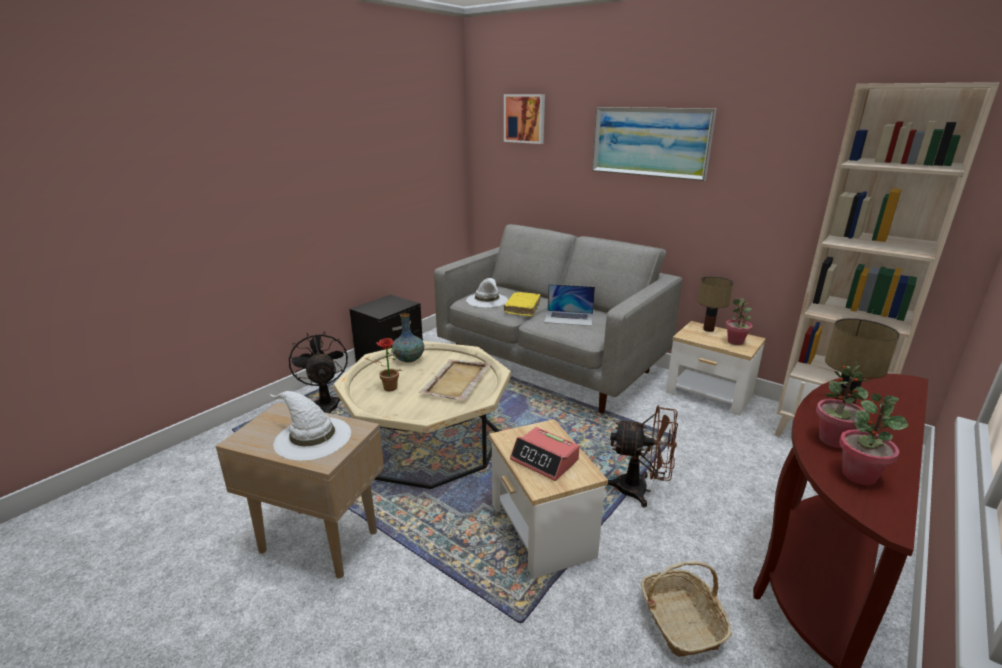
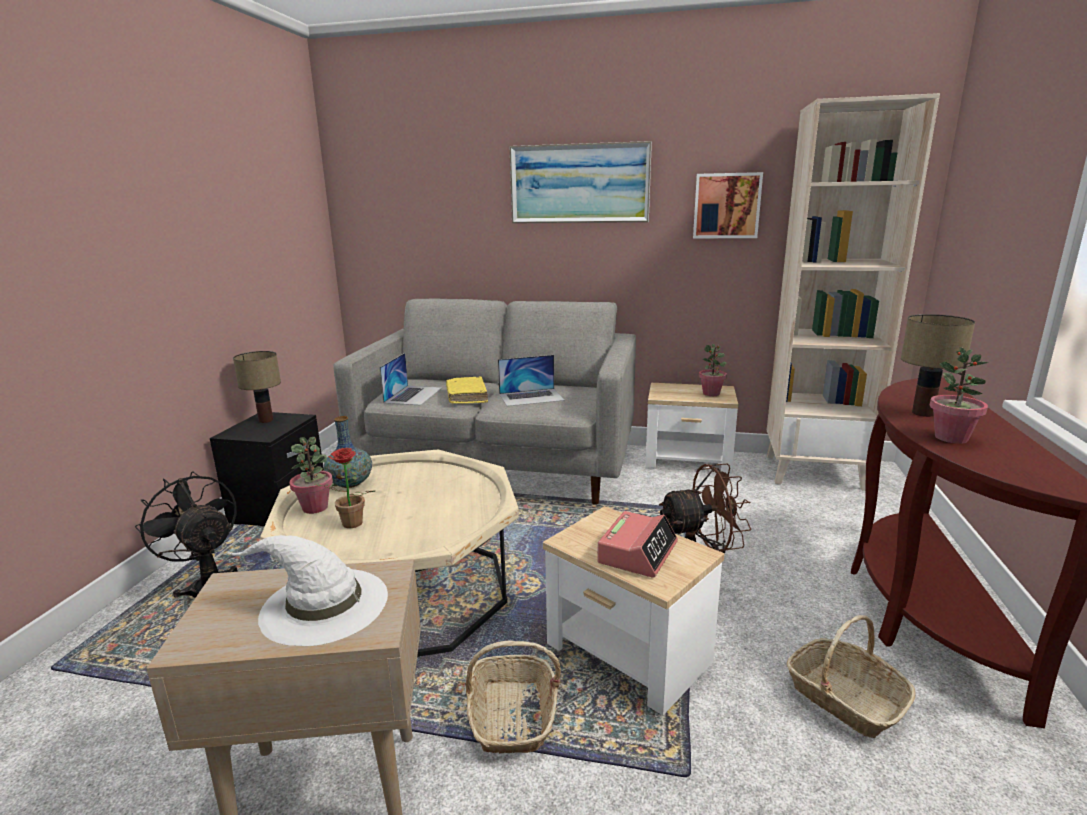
camera: 25 degrees left, 5 degrees down
beige tray [419,359,491,400] -> none
white hat [466,278,508,307] -> laptop [380,353,442,405]
picture [504,94,545,144] -> picture moved to [693,172,763,238]
alarm clock [510,427,580,481] -> alarm clock turned 75 degrees counterclockwise [597,511,678,578]
table lamp [697,276,733,332] -> table lamp moved to [233,351,281,423]
potted plant [839,393,908,485] -> potted plant moved to [289,437,333,514]
none -> basket [466,640,561,754]

